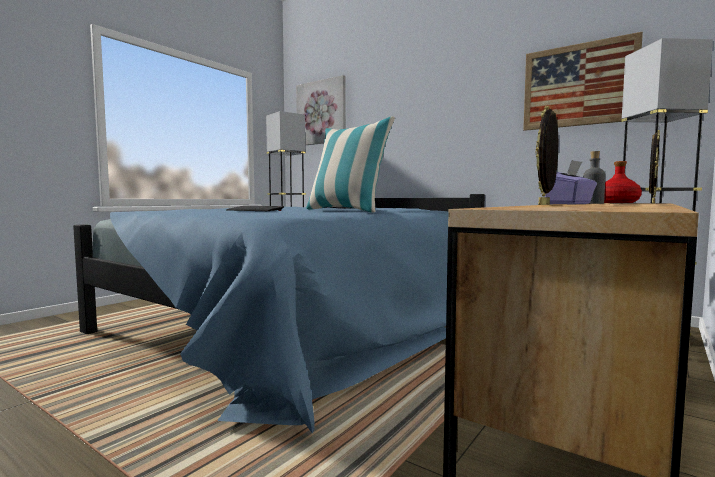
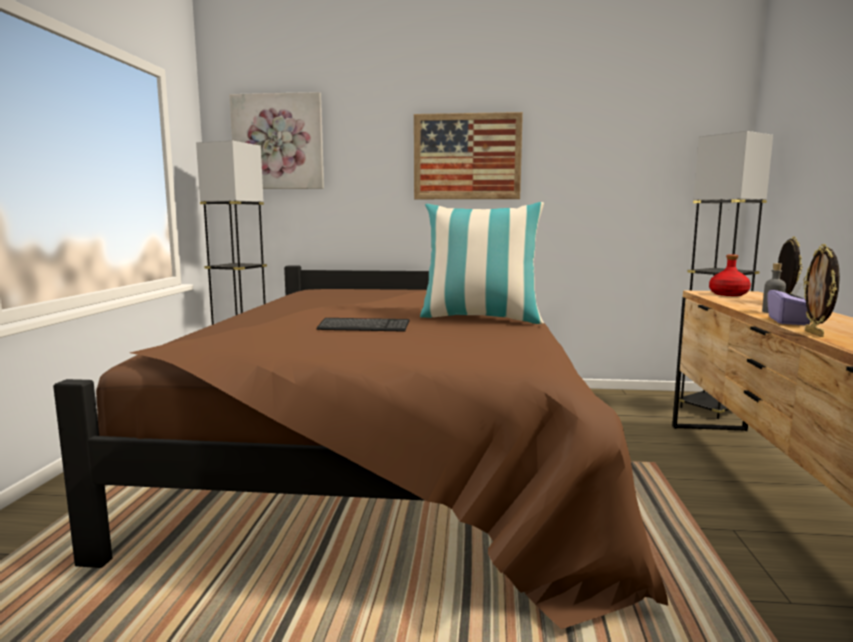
camera: 30 degrees left, 5 degrees up
blue bed [73,194,485,433] -> brown bed [53,266,668,629]
picture [523,32,643,131] -> picture moved to [414,112,523,199]

